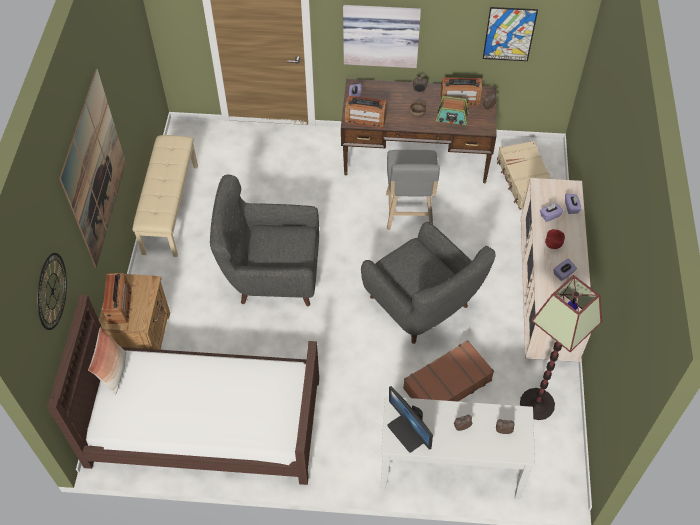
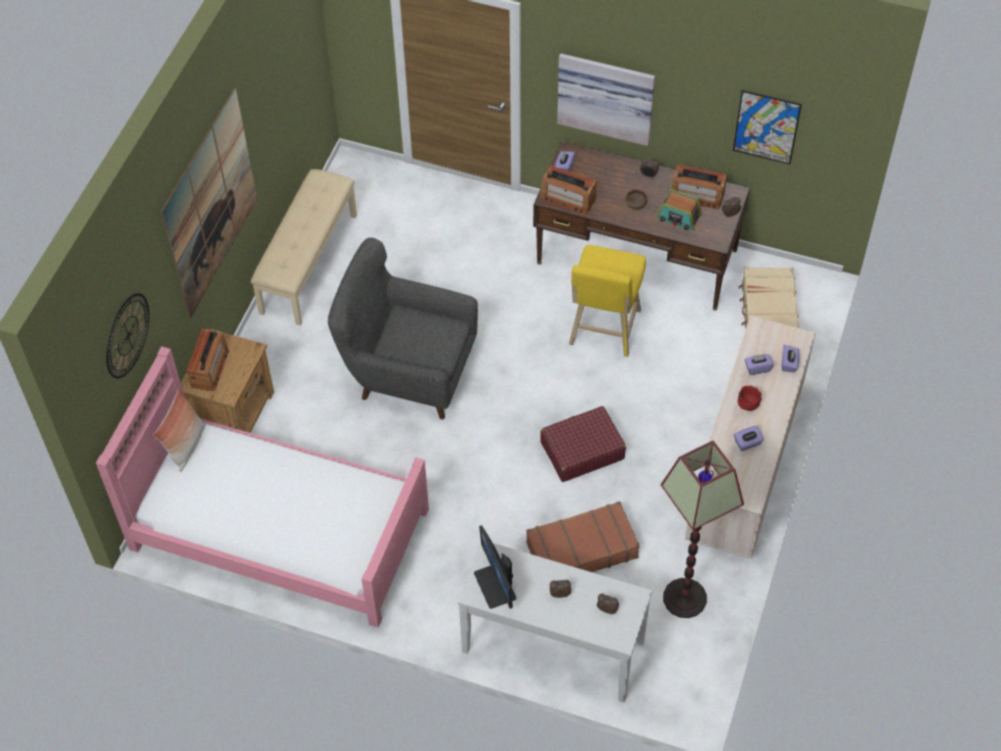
camera: 15 degrees right, 0 degrees up
brown bed [47,295,319,485] -> pink bed [96,346,429,628]
grey armchair [361,222,496,344] -> red suitcase [540,406,626,482]
grey stool [386,150,440,230] -> yellow stool [569,245,646,357]

